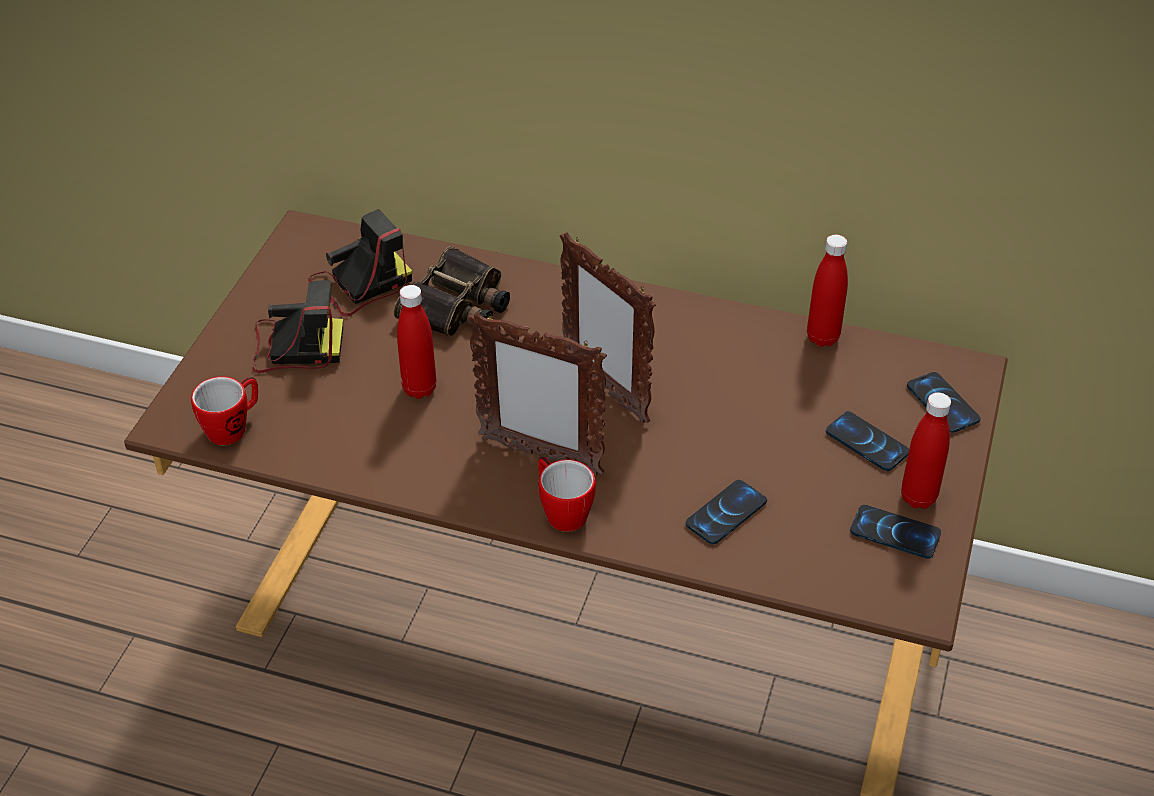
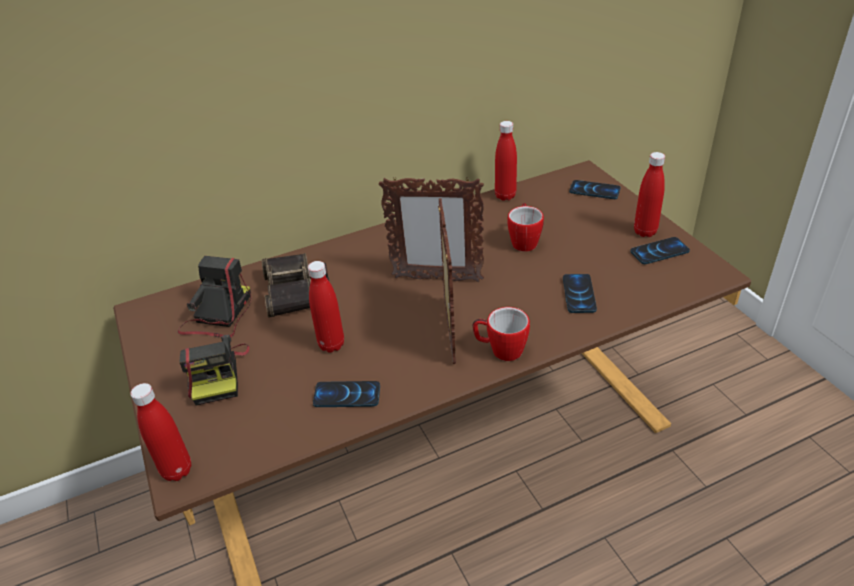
camera: 40 degrees left, 5 degrees down
mug [191,376,258,445] -> mug moved to [507,203,544,252]
camera [252,280,343,373] -> camera turned 120 degrees clockwise [179,335,250,406]
picture frame [468,312,607,476] -> picture frame turned 75 degrees counterclockwise [438,198,456,364]
phone [826,411,909,471] -> phone moved to [313,381,380,407]
none -> red bottle [130,383,191,481]

